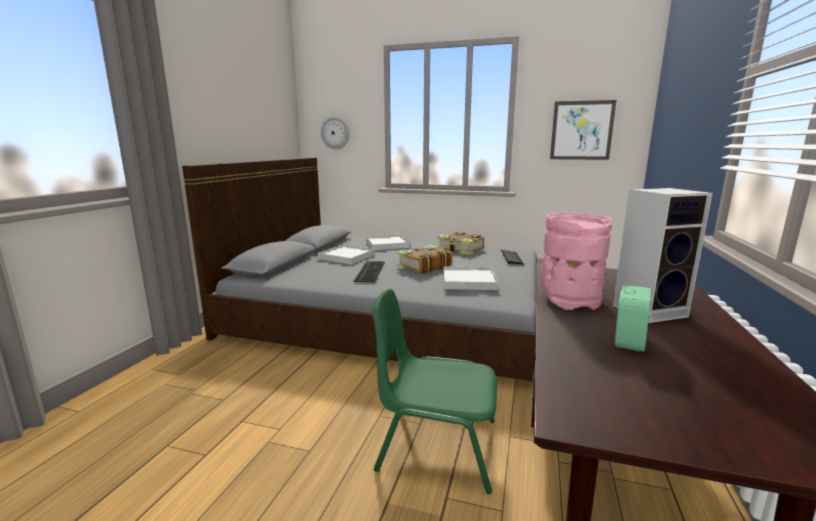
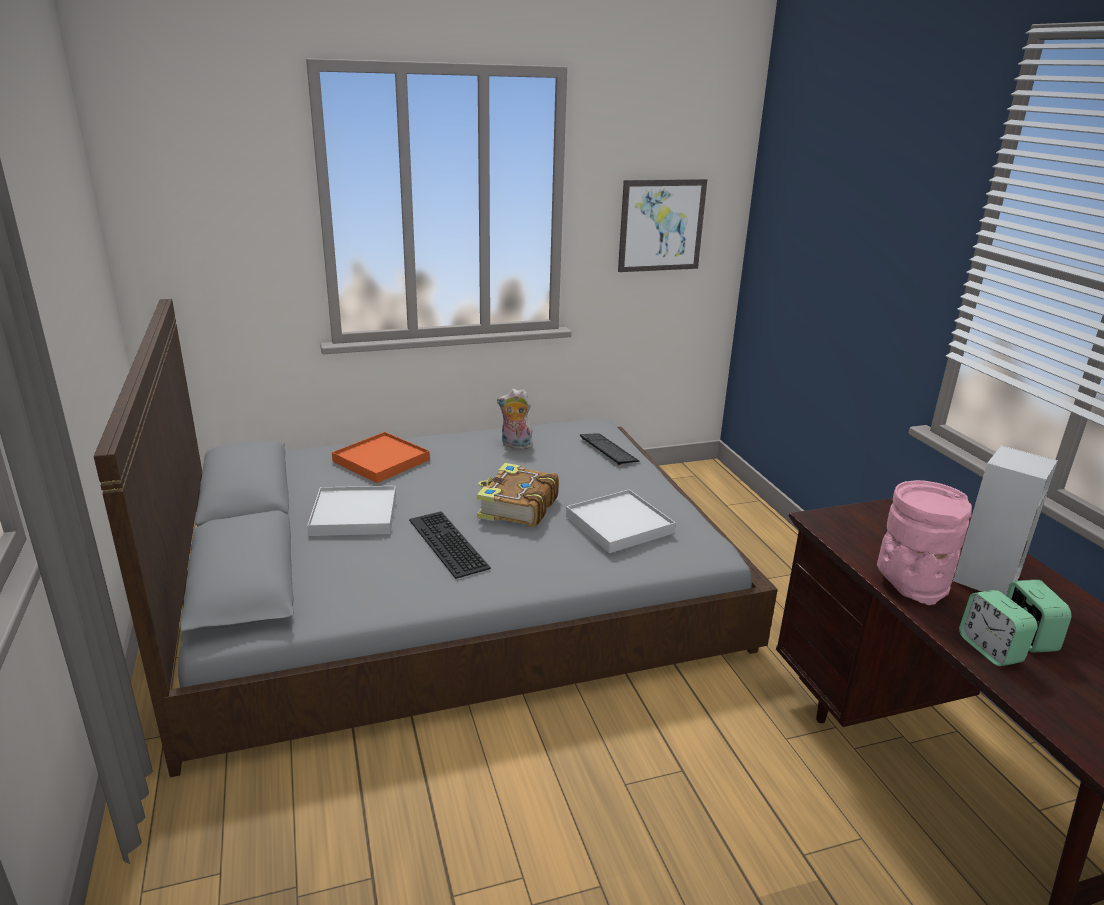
camera: 35 degrees left, 10 degrees up
wall clock [321,117,350,149] -> none
white tray [366,235,409,250] -> orange tray [332,432,430,483]
green chair [372,289,497,494] -> none
book [437,232,484,255] -> plush toy [497,389,533,449]
none -> alarm clock [959,590,1038,666]

